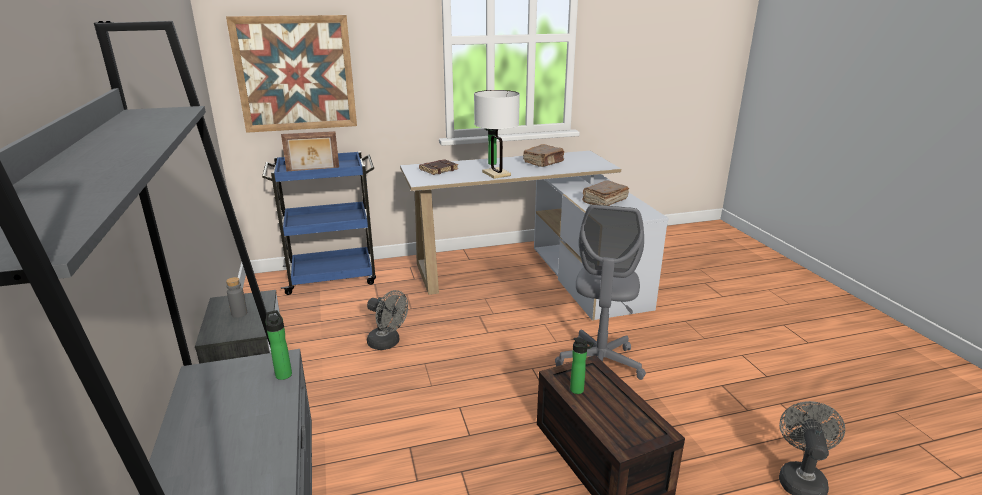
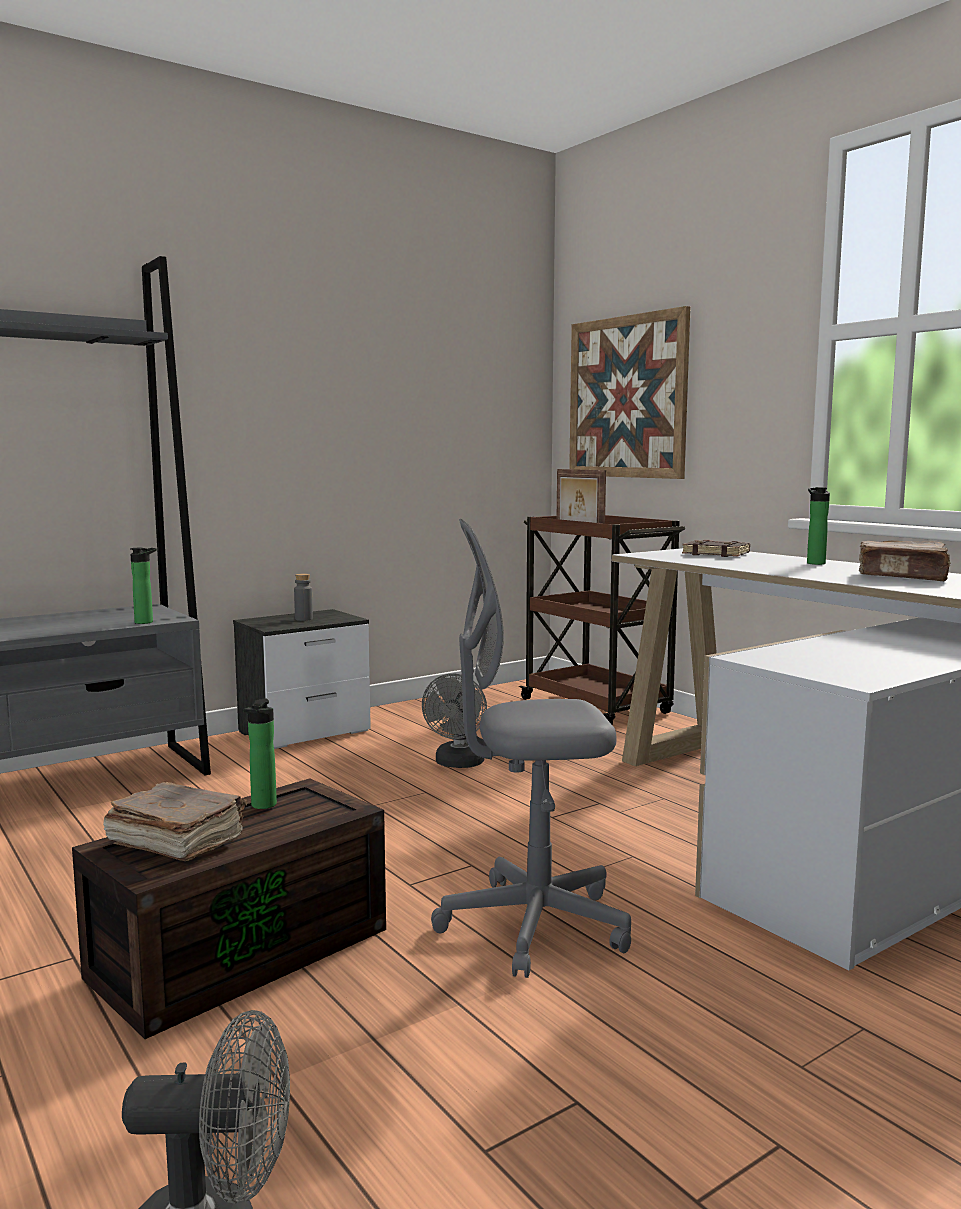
camera: 70 degrees right, 15 degrees down
blue cart [262,151,376,295] -> brown cart [519,515,685,724]
white table lamp [474,90,520,179] -> none
brown book [582,180,629,206] -> brown book moved to [103,782,247,861]

